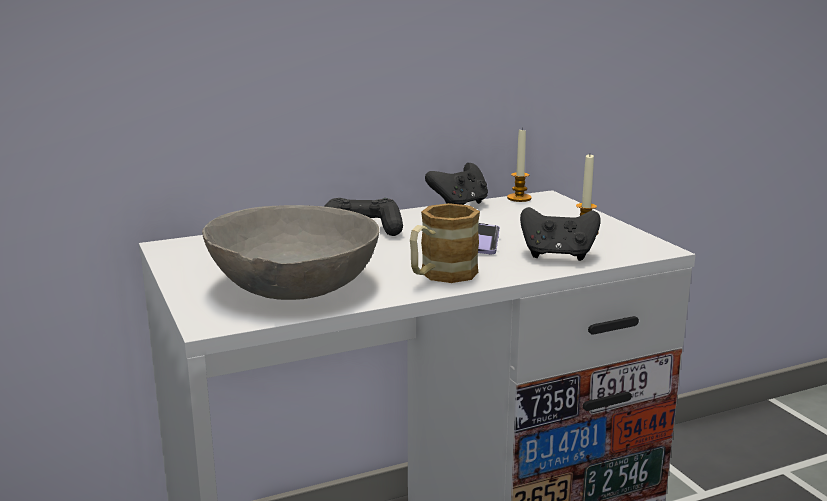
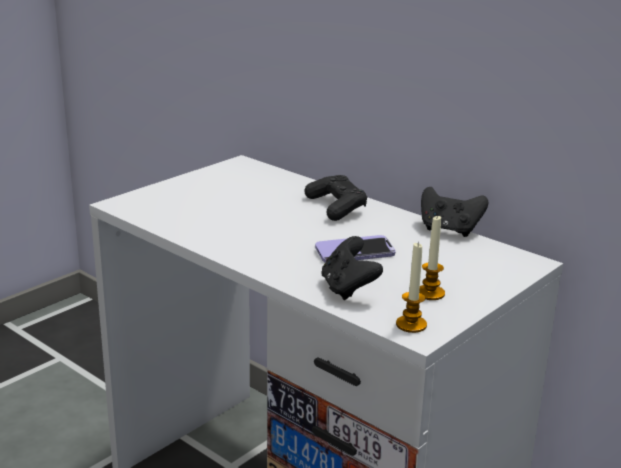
camera: 65 degrees right, 5 degrees up
grey bowl [202,205,379,300] -> none
mug [410,203,480,283] -> none
candle [507,127,532,202] -> candle moved to [396,243,427,333]

